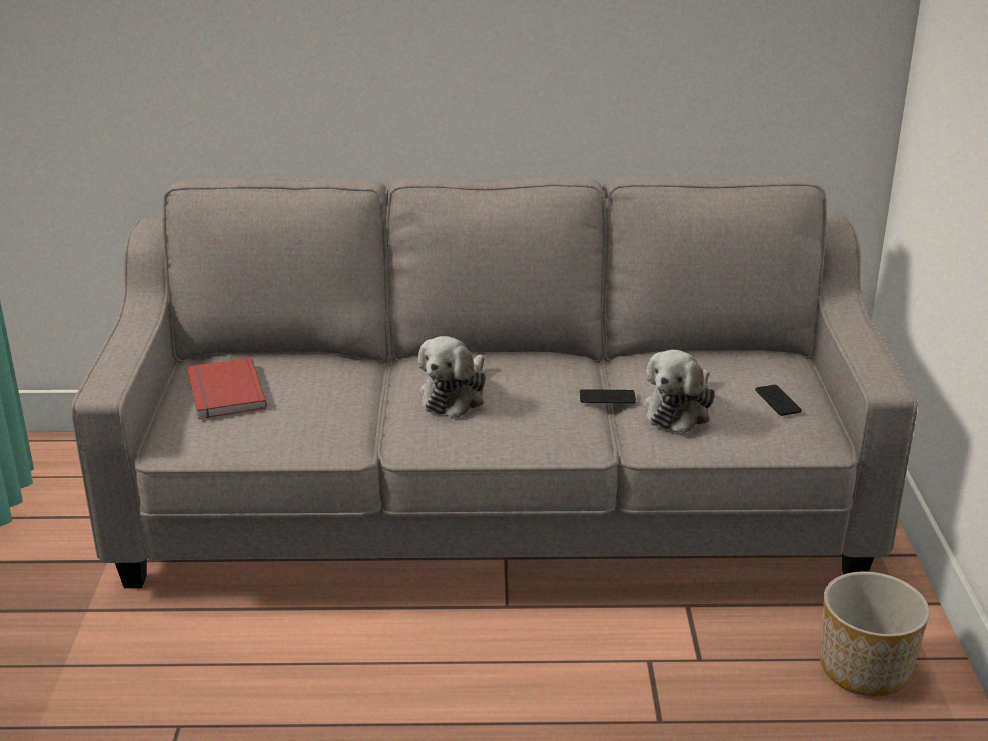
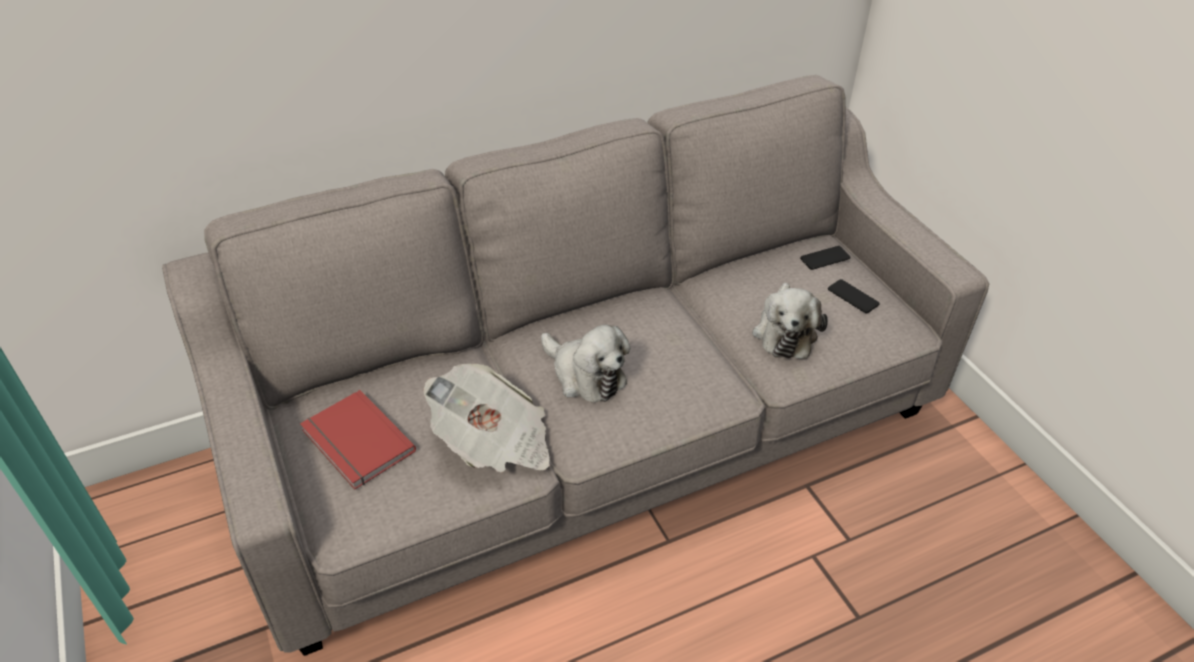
camera: 25 degrees left, 15 degrees up
plush toy [418,336,486,418] -> plush toy turned 45 degrees counterclockwise [541,324,630,402]
phone [580,389,636,403] -> phone moved to [800,246,850,270]
planter [820,572,930,697] -> none
none -> newspaper [423,364,550,472]

